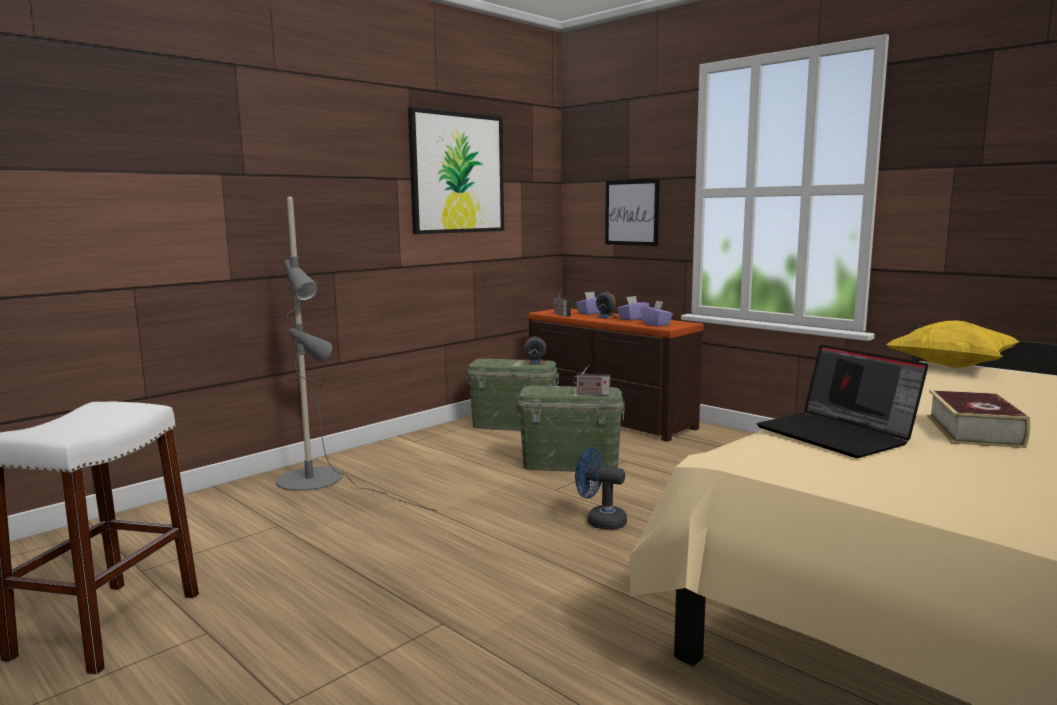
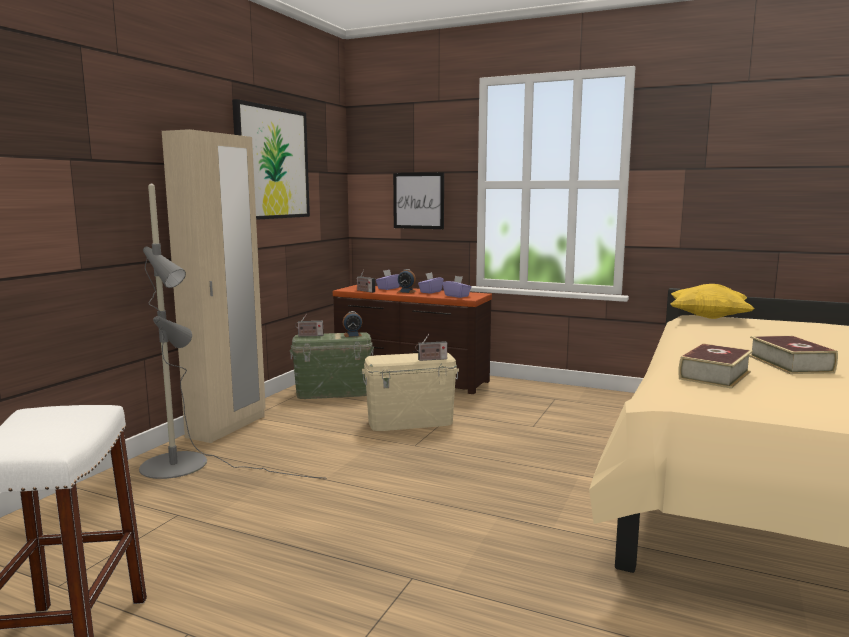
camera: 20 degrees left, 0 degrees up
green storage box [516,386,625,472] -> beige storage box [362,353,459,431]
blue fan [575,447,627,530] -> none
laptop [757,345,928,458] -> book [678,343,753,389]
none -> beige wardrobe [162,129,266,443]
none -> radio [295,313,323,337]

